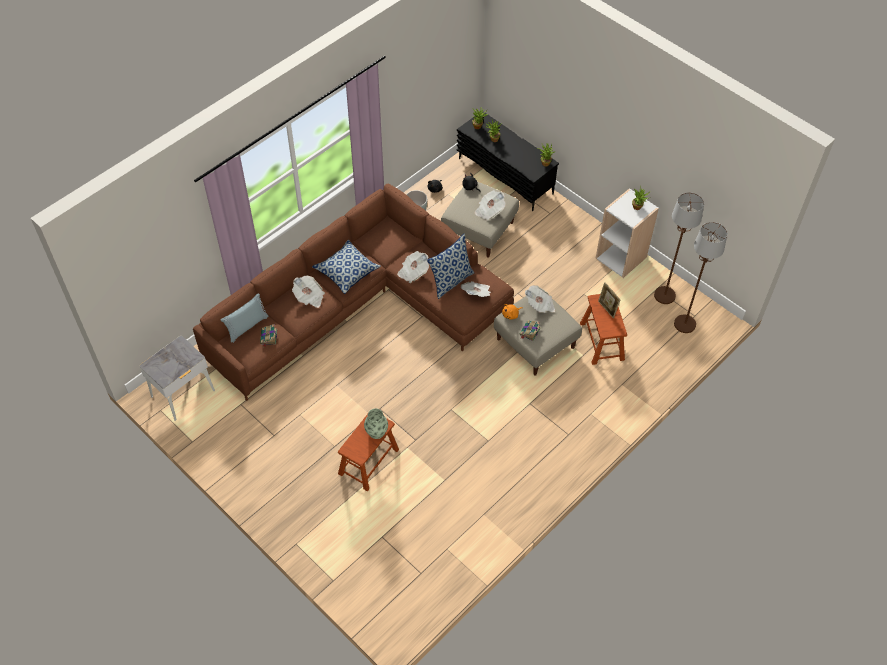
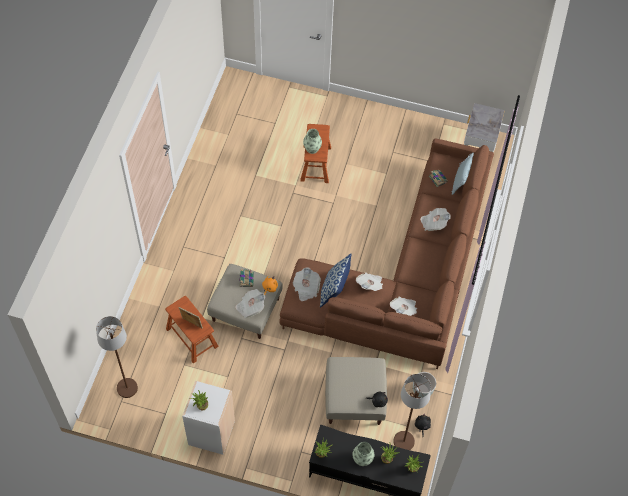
camera: 150 degrees right, 5 degrees up
pillow [312,240,381,294] -> none
newspaper [475,190,506,221] -> newspaper moved to [390,297,417,316]
brown floor lamp [654,192,704,304] -> brown floor lamp moved to [393,374,431,450]
none -> vase [352,442,374,466]

